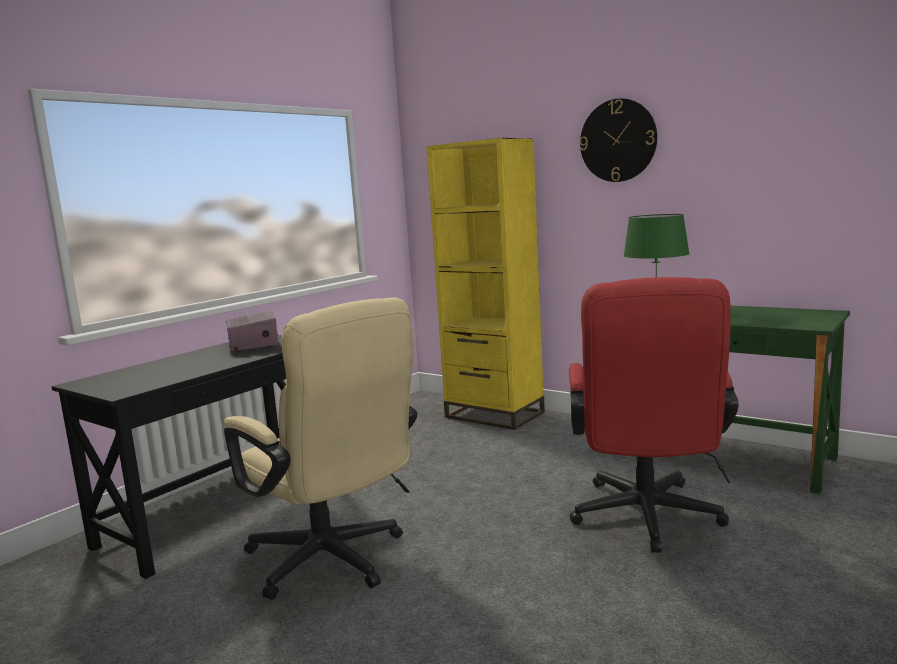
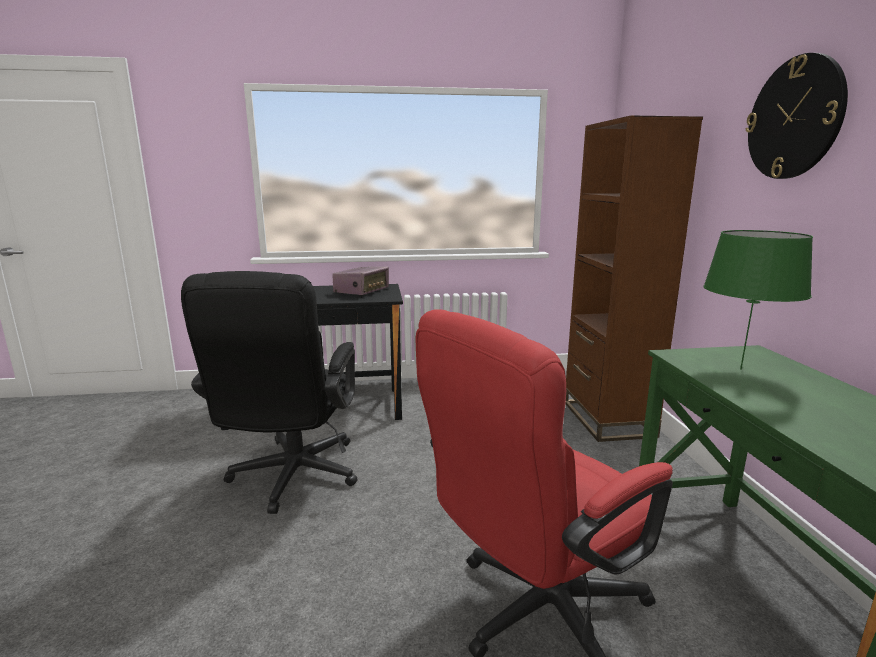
camera: 45 degrees right, 5 degrees up
beige office chair [224,298,417,600] -> black office chair [181,271,357,514]
yellow bookcase [427,138,545,430] -> brown bookcase [566,115,703,442]

